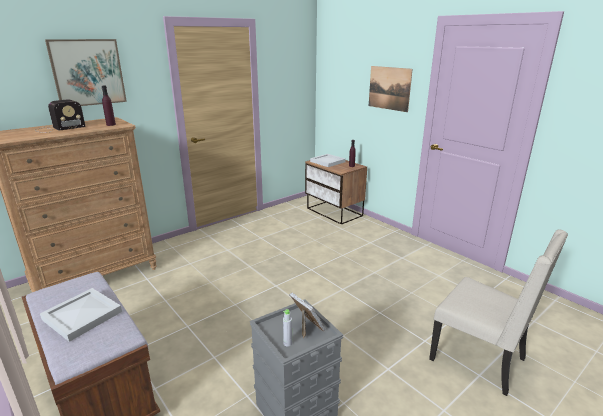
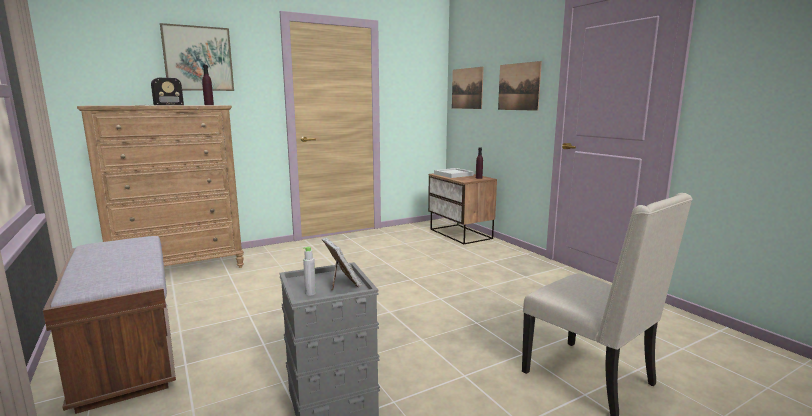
camera: 10 degrees right, 10 degrees down
white tray [40,288,122,342] -> none
none -> picture [452,67,484,109]

